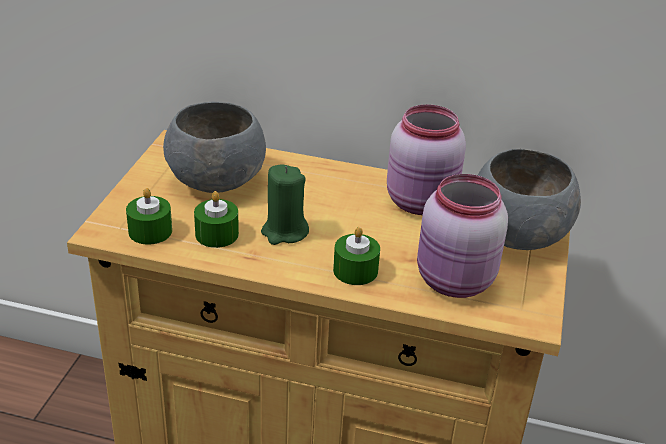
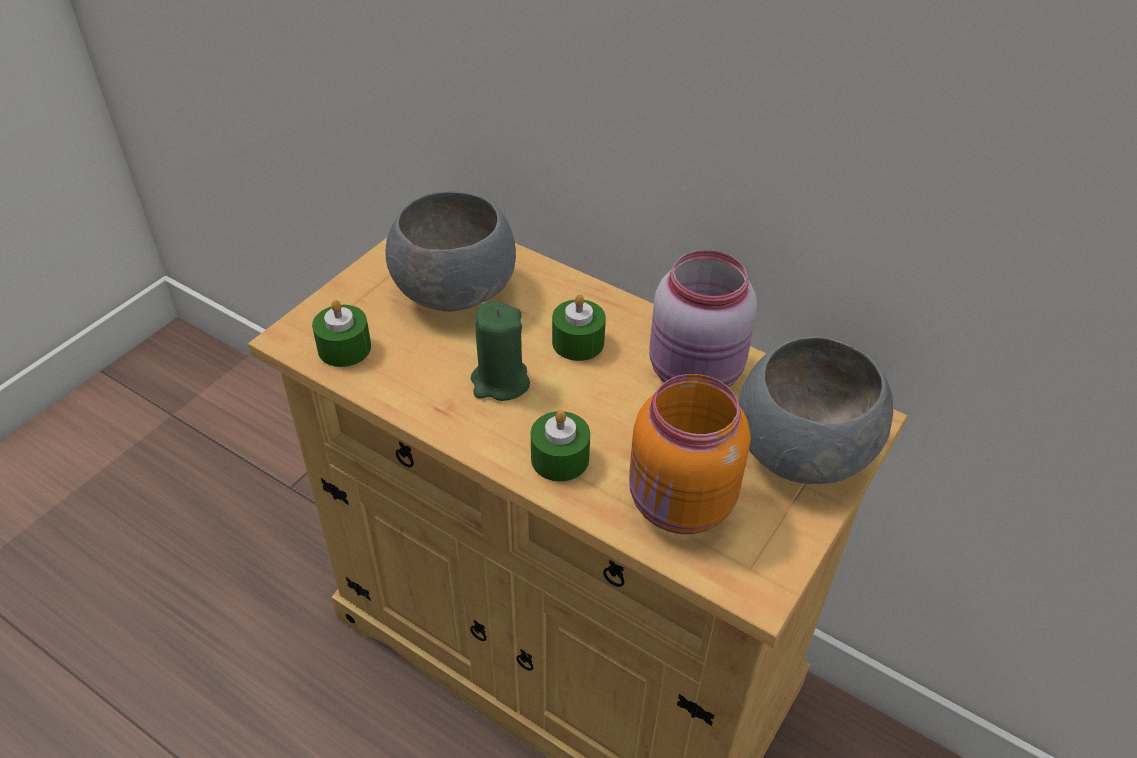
camera: 20 degrees right, 10 degrees up
green candle [194,191,239,248] -> green candle moved to [552,294,606,361]
pink jar [417,174,508,298] -> orange jar [629,374,751,534]

